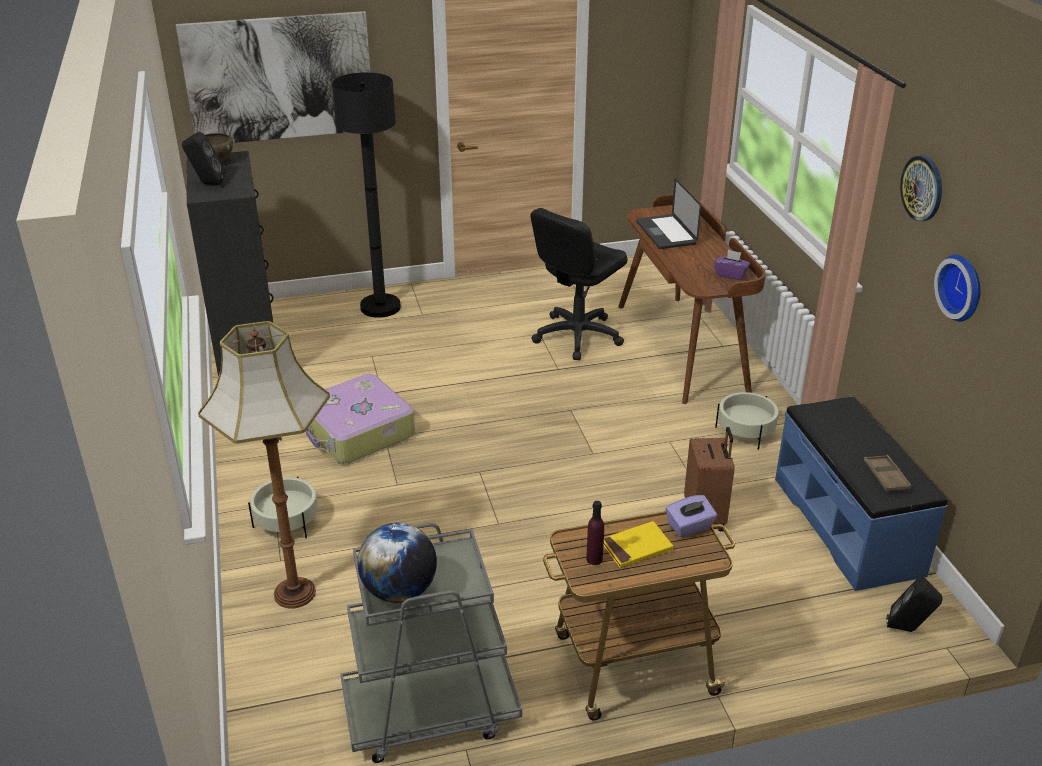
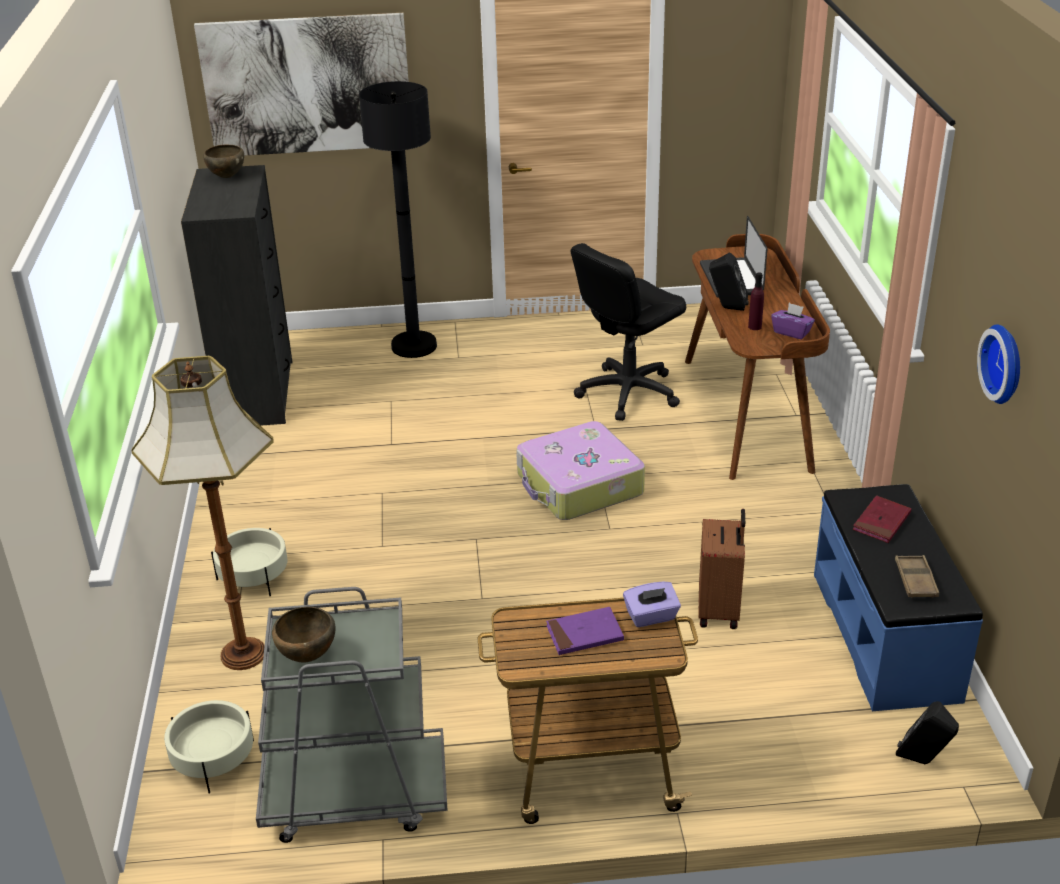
camera: 10 degrees right, 0 degrees up
black speaker [182,132,225,185] -> black speaker moved to [709,253,749,311]
suitcase [306,374,415,464] -> suitcase moved to [516,421,645,520]
globe [357,523,437,603] -> brown bowl [272,607,336,662]
purple bottle [586,501,604,565] -> purple bottle moved to [748,273,764,330]
yellow book [603,521,673,568] -> purple book [546,607,624,655]
beige planter [715,392,779,450] -> beige planter moved to [164,700,254,793]
wall clock [900,155,942,221] -> none
none -> red book [853,495,912,543]

